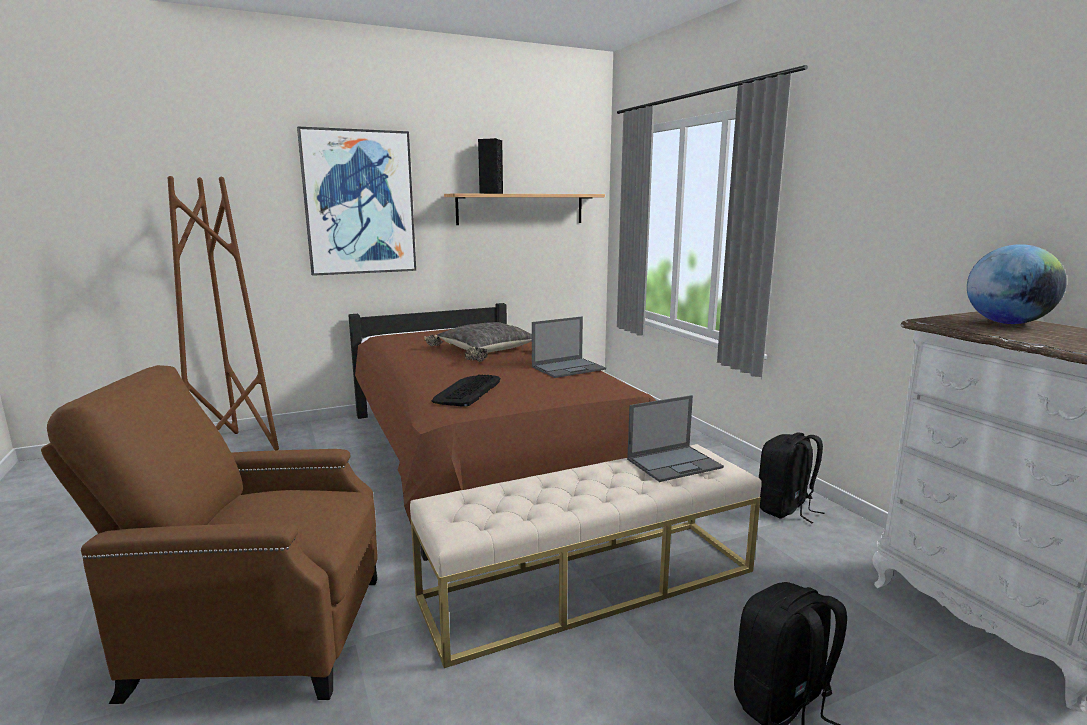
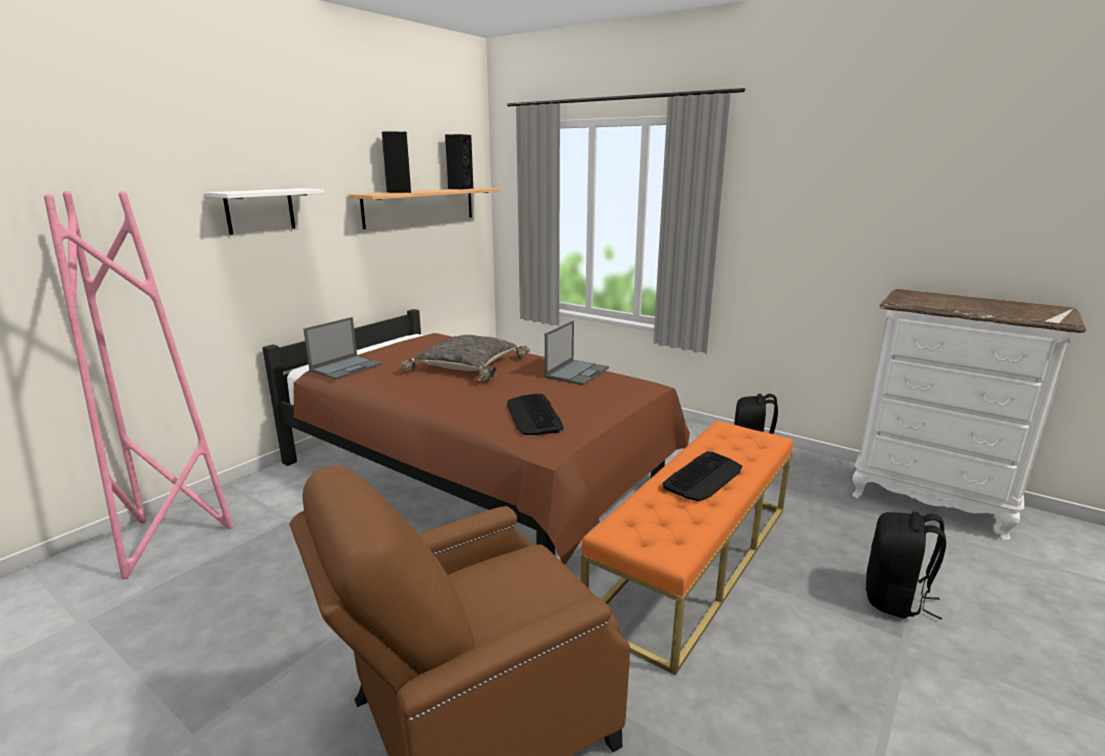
camera: 30 degrees left, 5 degrees up
brown clothes rack [168,176,279,450] -> pink clothes rack [44,191,233,579]
picture [297,127,416,276] -> white shelf [206,188,324,235]
beige bench [410,444,762,668] -> orange bench [580,421,793,676]
laptop [627,395,724,482] -> laptop moved to [303,317,382,380]
globe [967,244,1067,324] -> none
none -> black speaker [445,134,473,190]
none -> keyboard [662,451,742,501]

